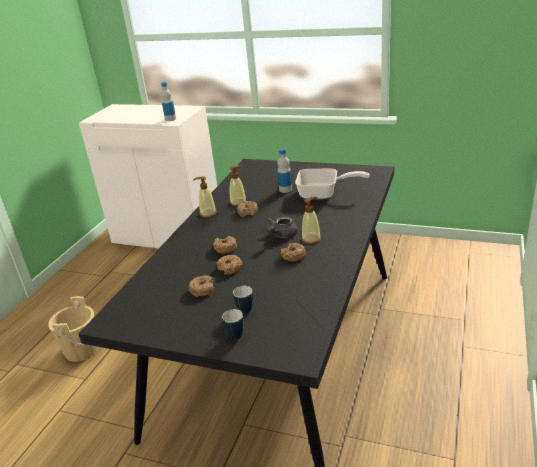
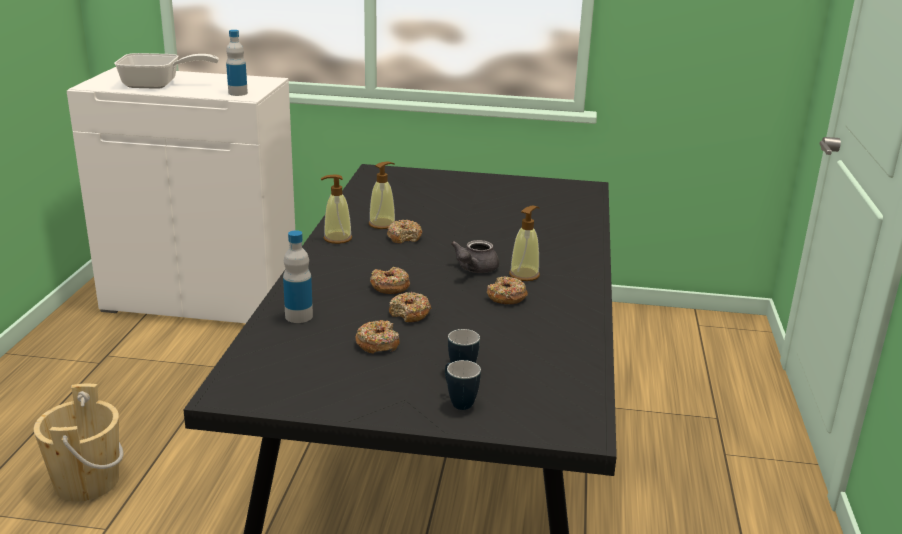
camera: 15 degrees left, 5 degrees down
bottle [277,148,292,193] -> bottle moved to [283,230,313,323]
frying pan [295,169,370,199] -> frying pan moved to [114,53,219,89]

